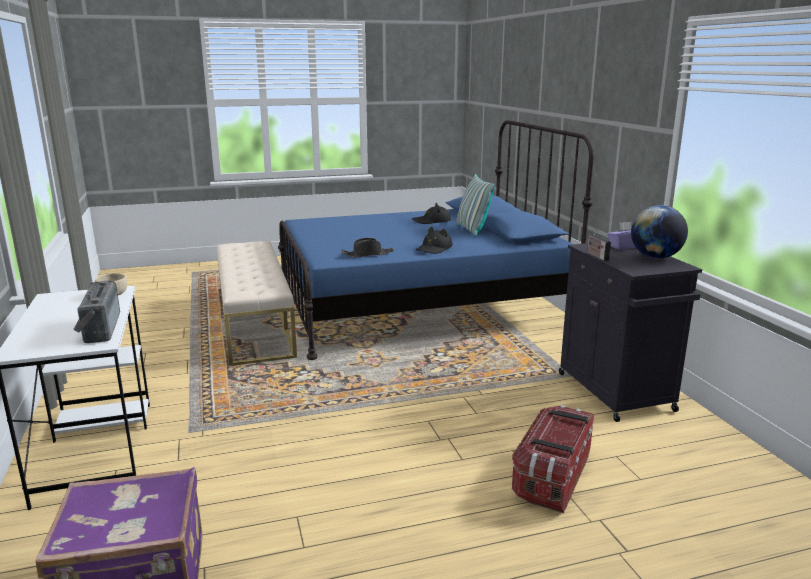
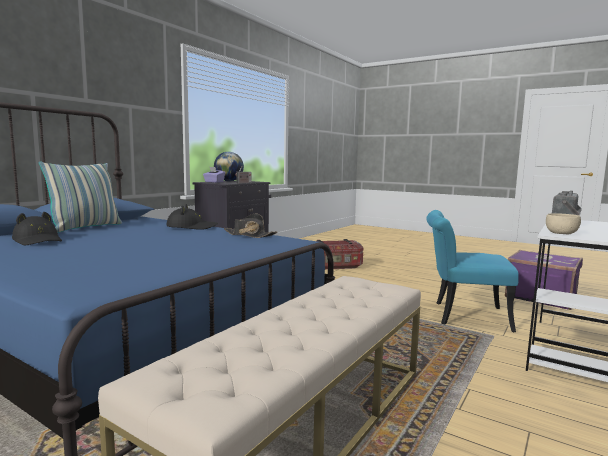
camera: 130 degrees left, 10 degrees down
none -> turquoise chair [426,210,519,332]

